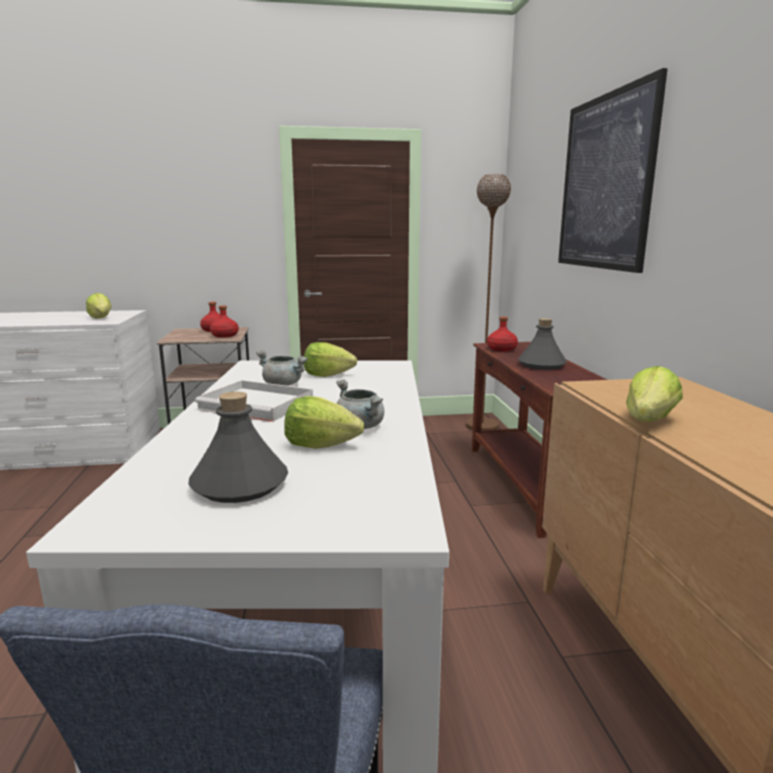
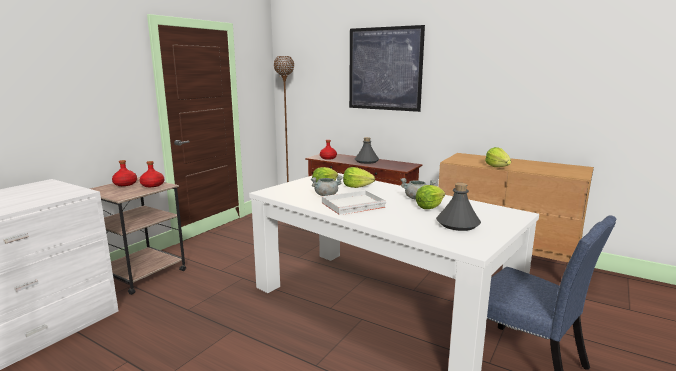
camera: 50 degrees left, 0 degrees up
lettuce [86,293,111,319] -> lettuce moved to [343,167,375,188]

